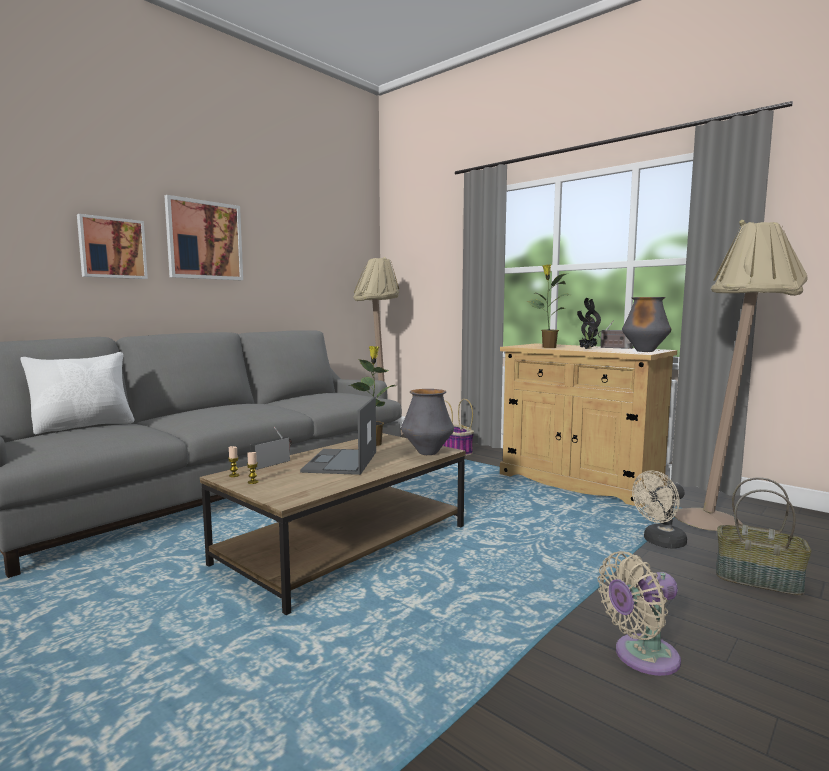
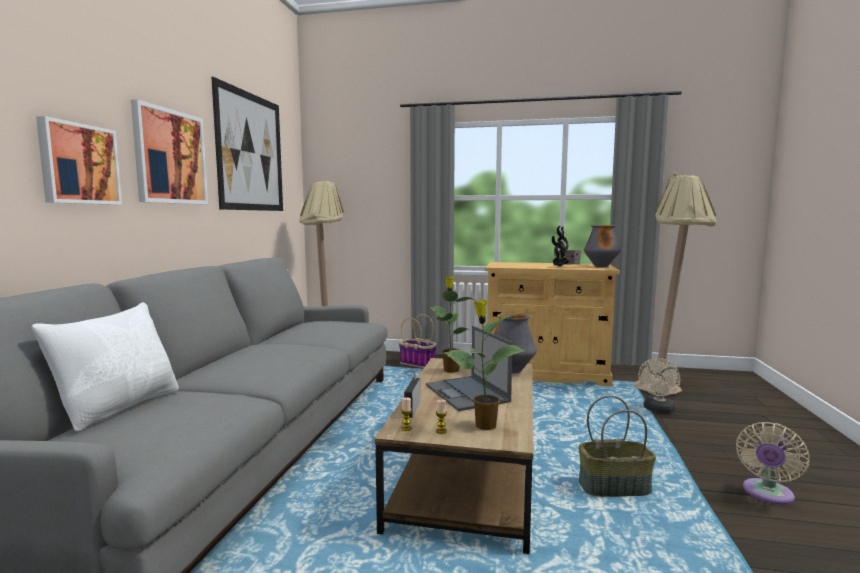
camera: 30 degrees left, 0 degrees up
potted plant [527,264,570,348] -> potted plant moved to [443,299,526,430]
basket [716,477,812,595] -> basket moved to [578,395,656,497]
none -> picture [211,77,283,211]

